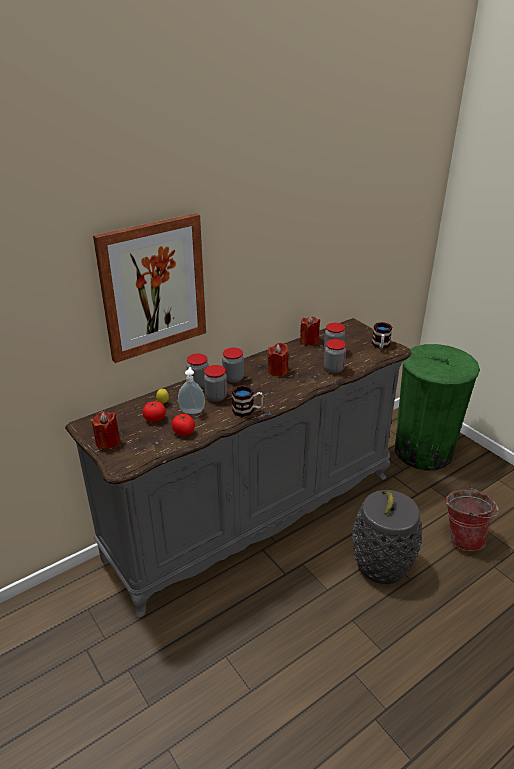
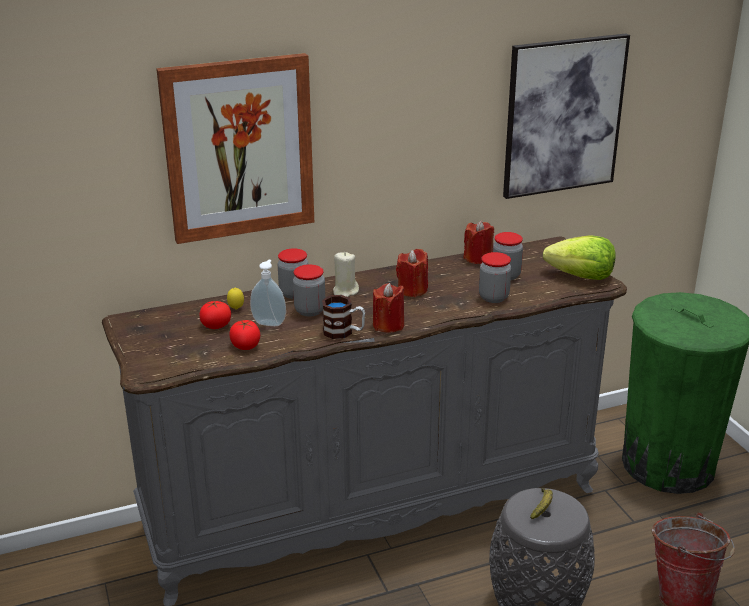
camera: 15 degrees right, 5 degrees down
red candle [92,411,120,449] -> red candle moved to [373,283,405,333]
jar [222,348,244,383] -> beige candle [333,252,359,297]
mug [372,322,392,349] -> lettuce [543,235,615,280]
none -> picture [503,33,630,199]

